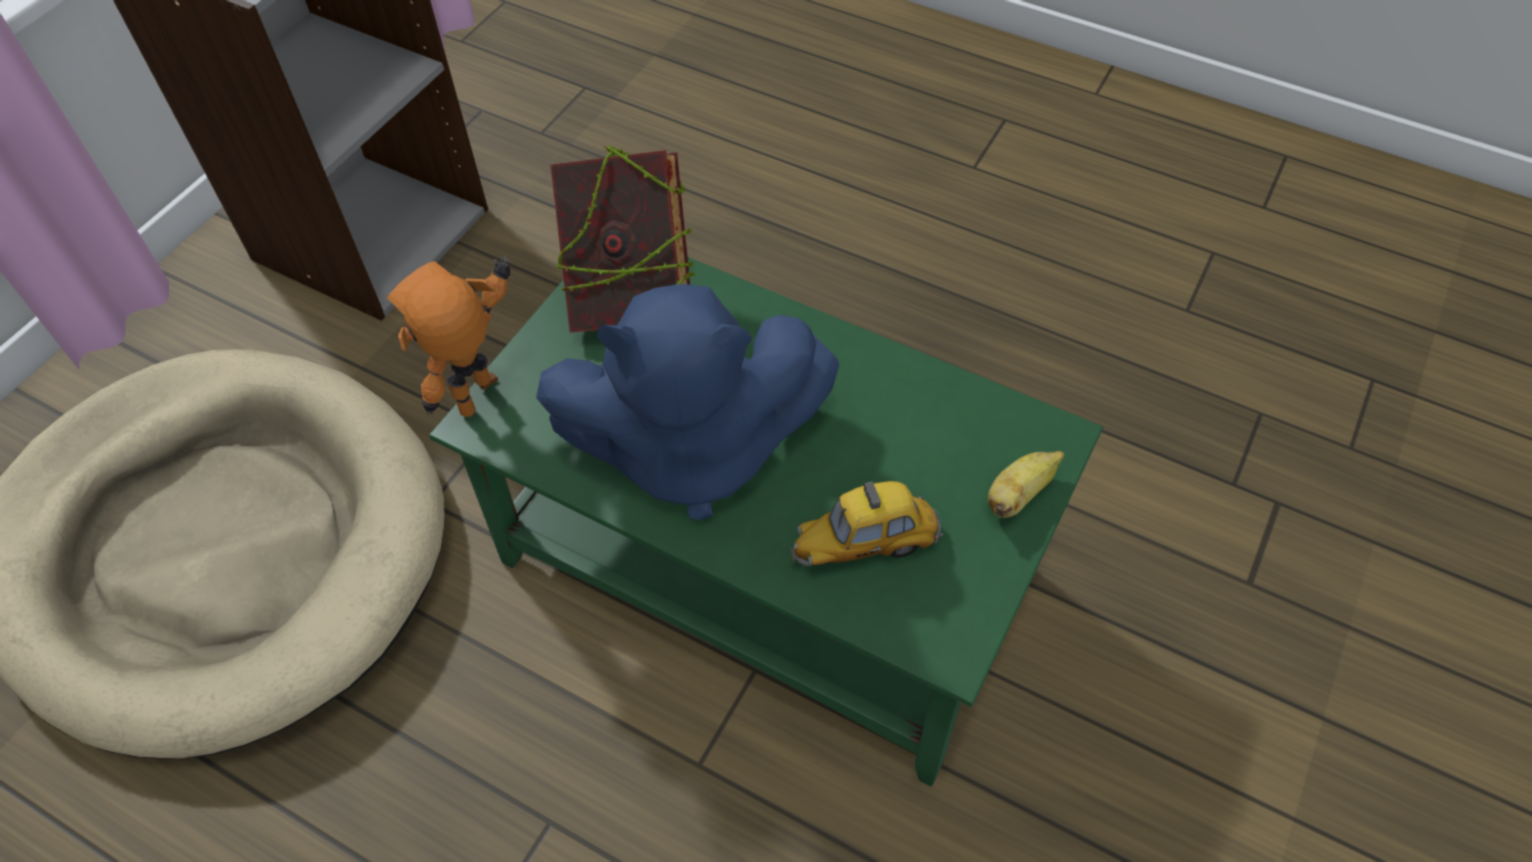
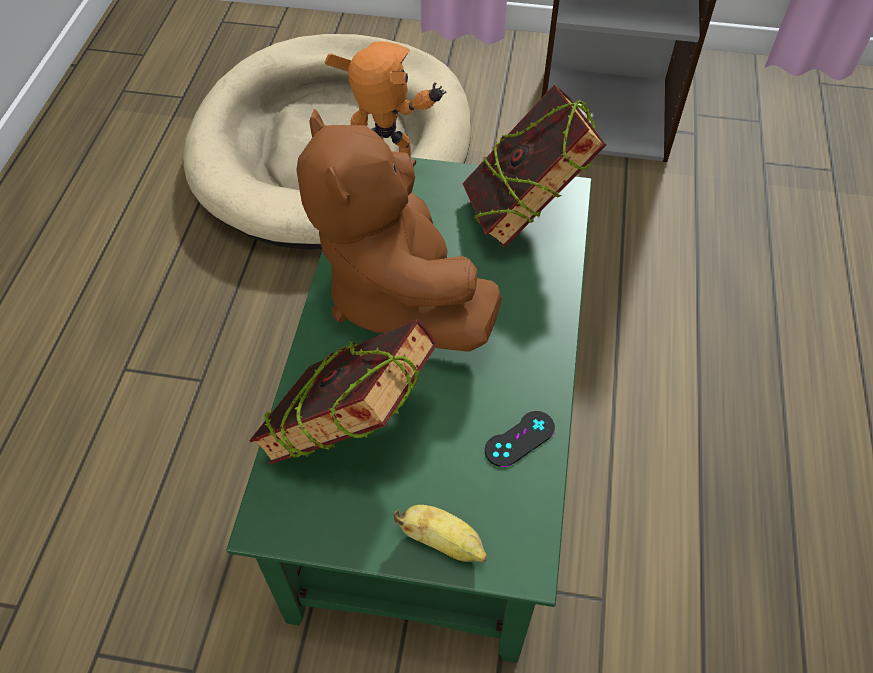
camera: 70 degrees right, 0 degrees up
blue plush toy [536,284,839,520] -> brown plush toy [296,109,502,352]
toy car [790,481,943,566] -> book [249,319,437,464]
none -> black game controller [485,411,555,467]

